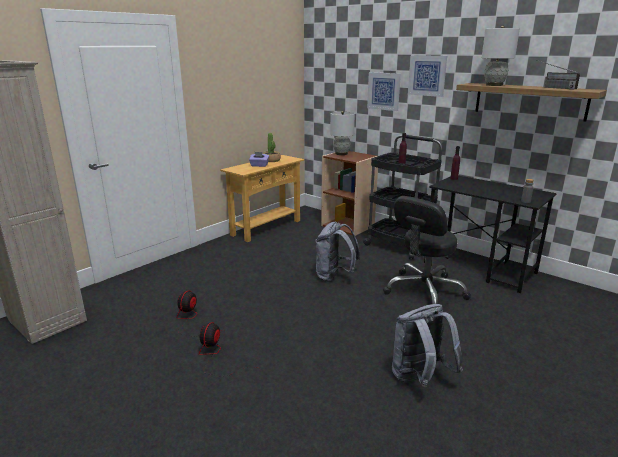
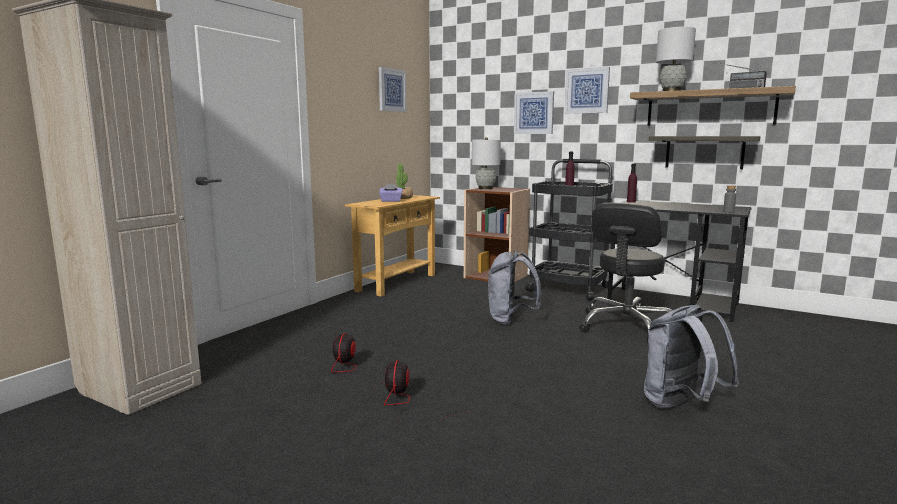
camera: 10 degrees left, 10 degrees down
none -> picture [379,67,406,112]
none -> shelf [649,136,761,169]

